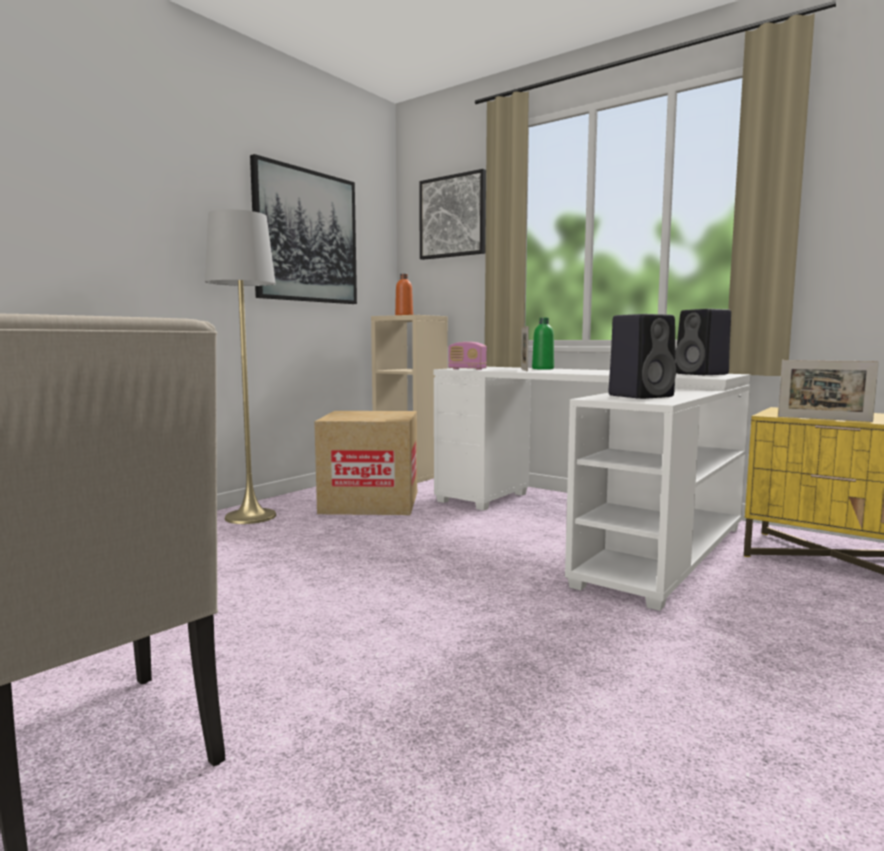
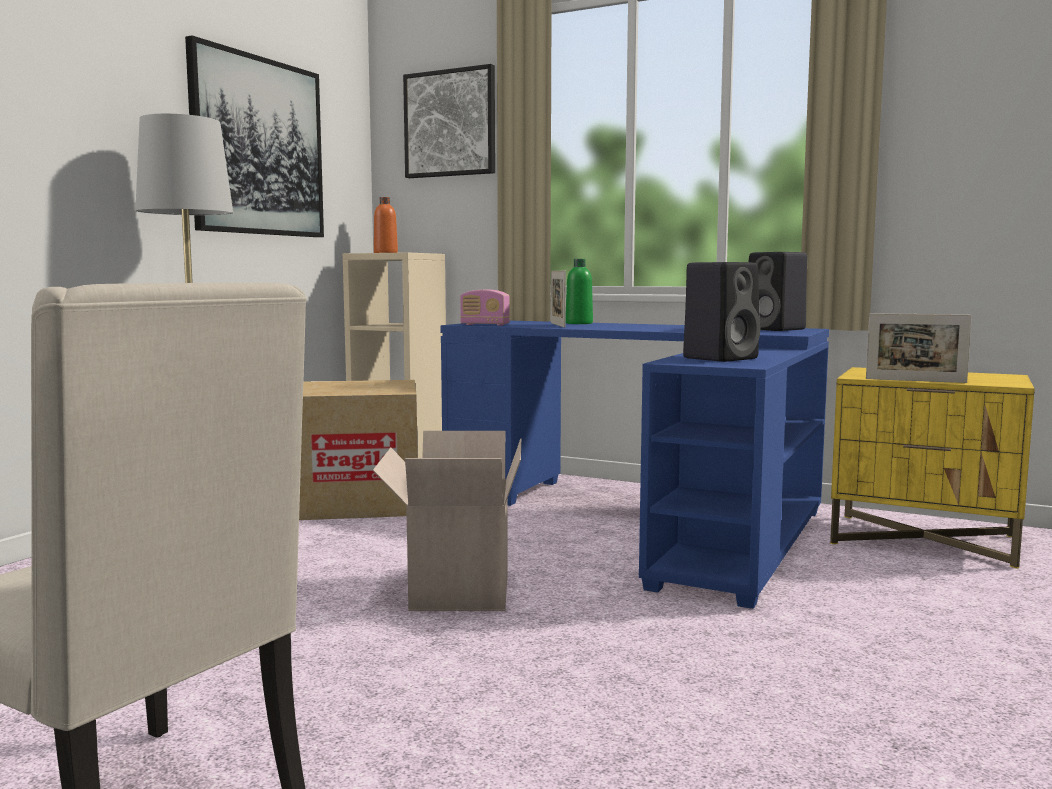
camera: 10 degrees left, 0 degrees up
white desk [434,367,751,611] -> blue desk [440,321,829,609]
none -> cardboard box [372,431,521,611]

